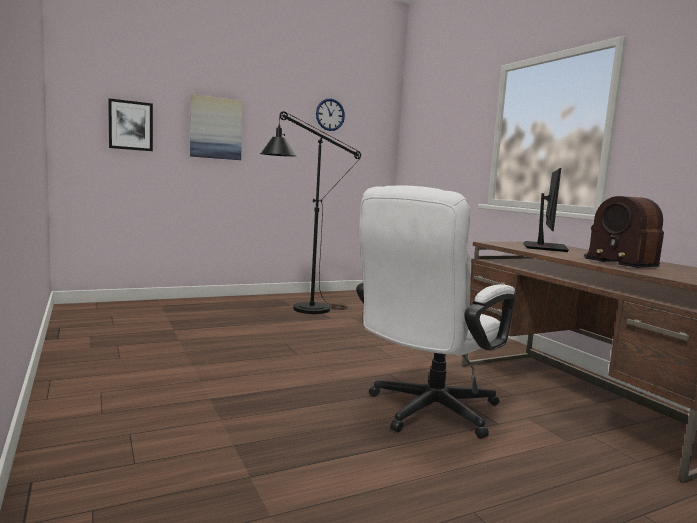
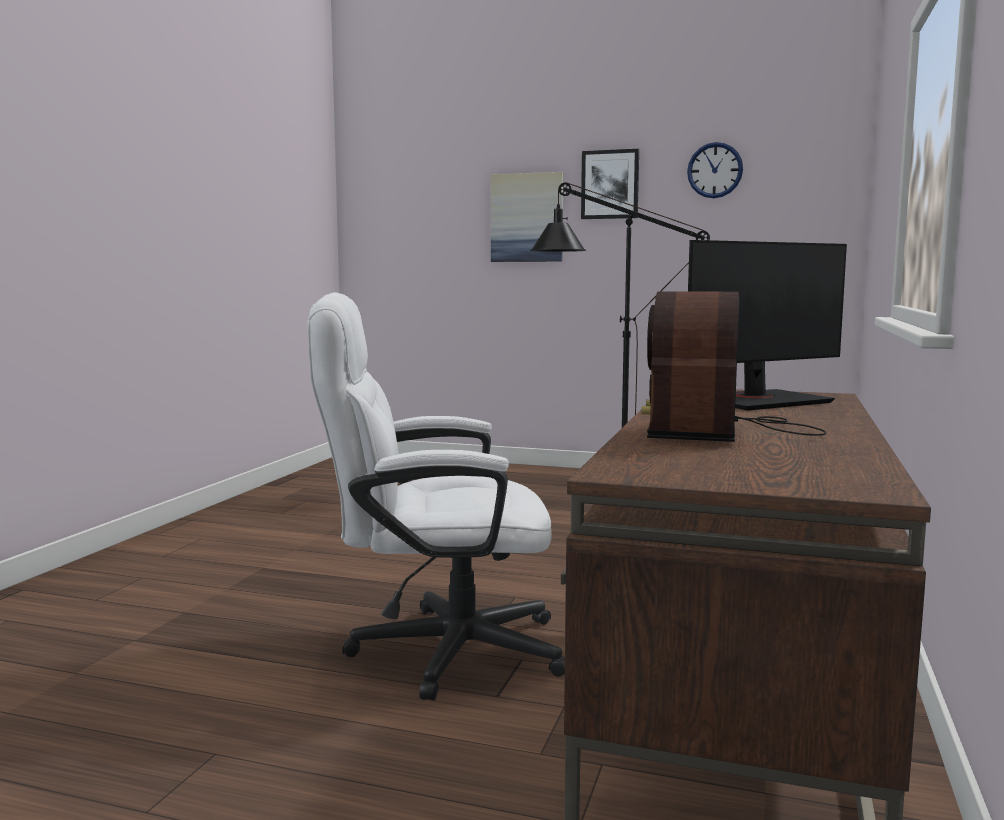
camera: 45 degrees right, 0 degrees up
picture [108,98,153,151] -> picture moved to [581,149,639,219]

